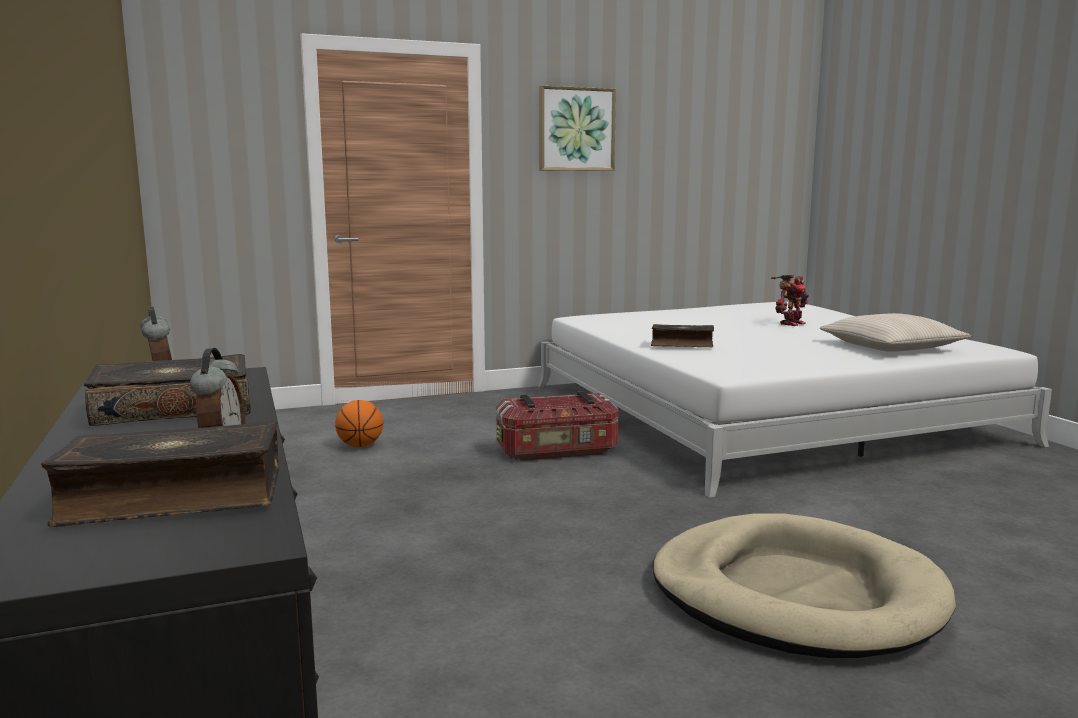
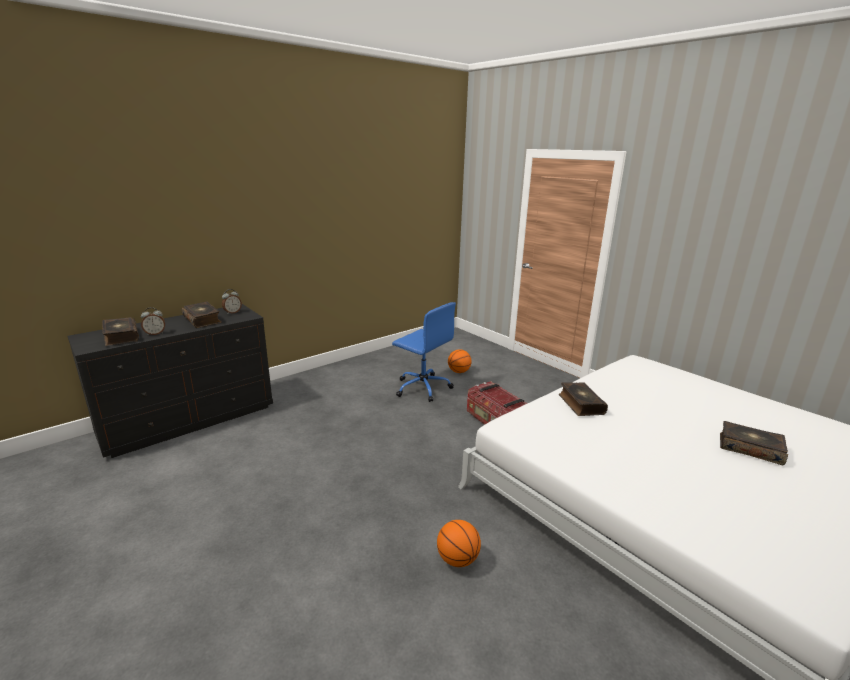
camera: 70 degrees right, 10 degrees up
picture [539,85,616,171] -> none
beige dog bed [653,513,956,658] -> none
toy robot [771,274,809,326] -> book [720,421,788,465]
beige pillow [820,313,971,352] -> none
none -> blue office chair [392,302,456,402]
none -> basketball [437,520,481,567]

